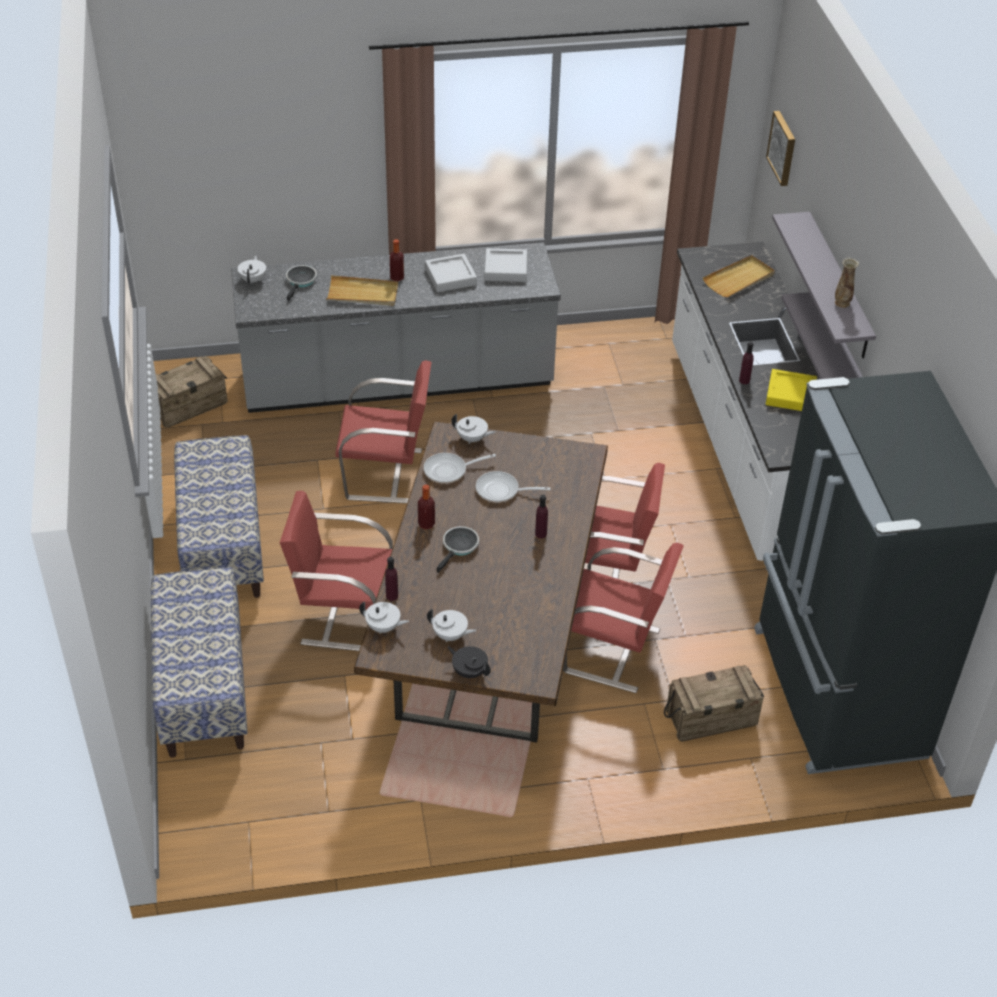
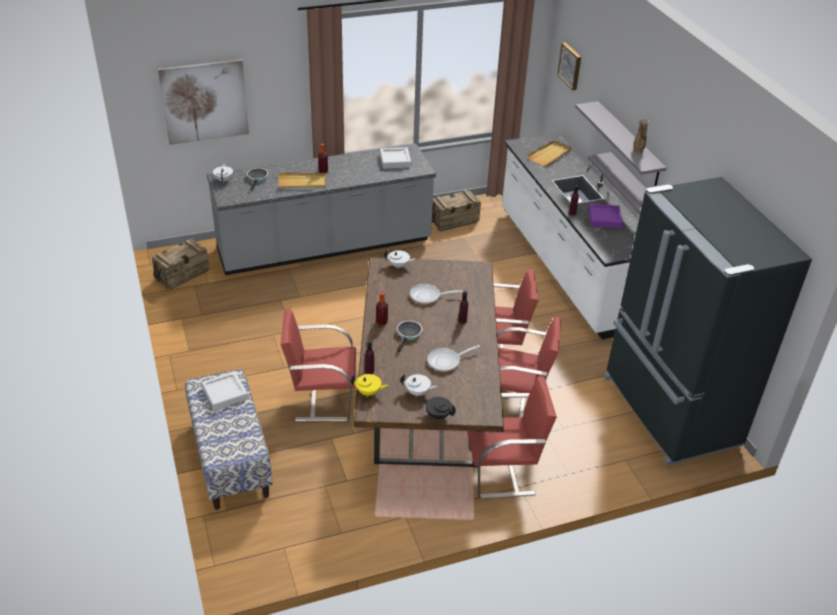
camera: 10 degrees left, 5 degrees down
bench [174,435,264,598] -> none
red chair [335,360,432,503] -> red chair moved to [467,376,557,499]
white teapot [359,602,409,634] -> yellow teapot [351,374,388,397]
frying pan [424,453,496,484] -> frying pan moved to [427,345,480,372]
grey tray [425,254,477,292] -> grey tray moved to [202,372,248,410]
crate [664,665,764,742] -> crate moved to [432,190,481,231]
yellow tray [766,369,817,411] -> purple tray [589,204,623,228]
none -> picture [158,59,249,145]

